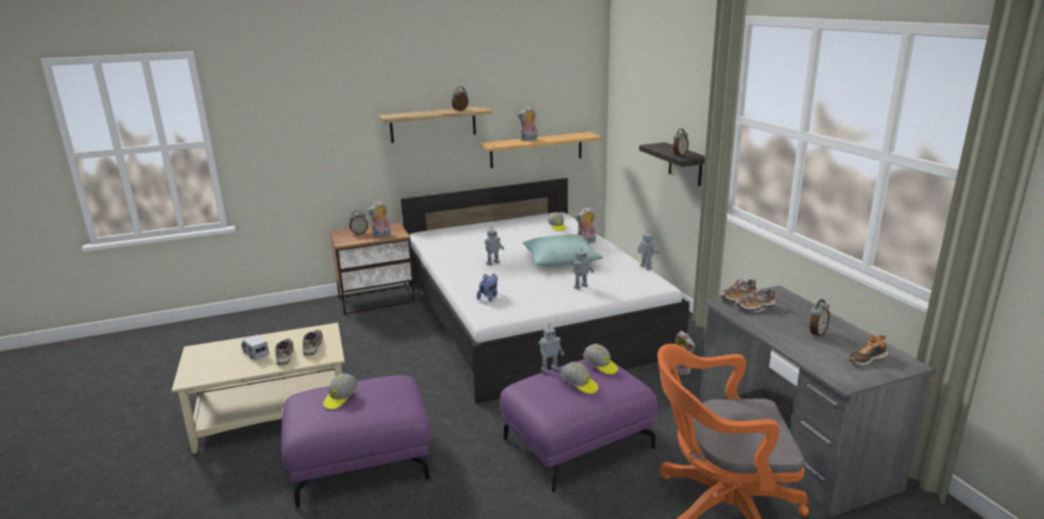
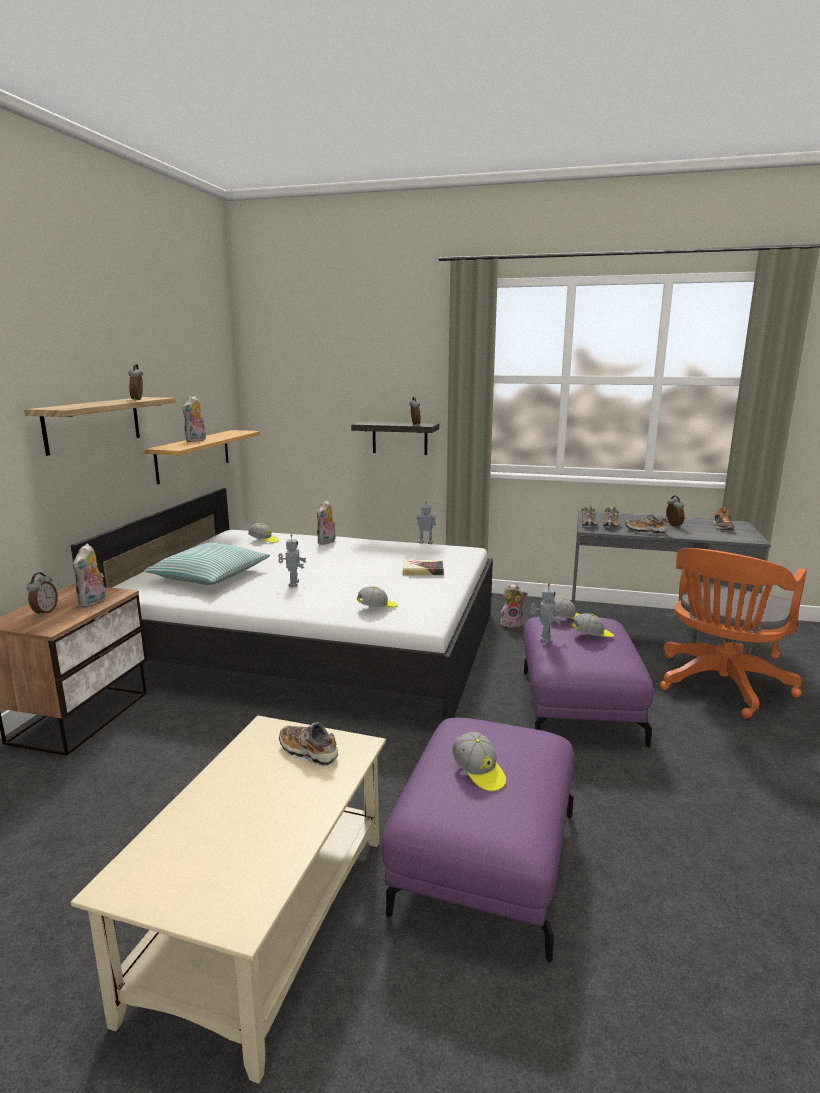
camera: 55 degrees left, 5 degrees down
toy truck [241,335,270,360] -> none
shoe [275,338,294,365] -> shoe moved to [625,513,669,534]
plush toy [477,274,498,302] -> cap [357,586,398,607]
pillow [522,234,603,266] -> pillow moved to [144,543,270,585]
toy robot [573,247,594,290] -> book [403,559,444,575]

